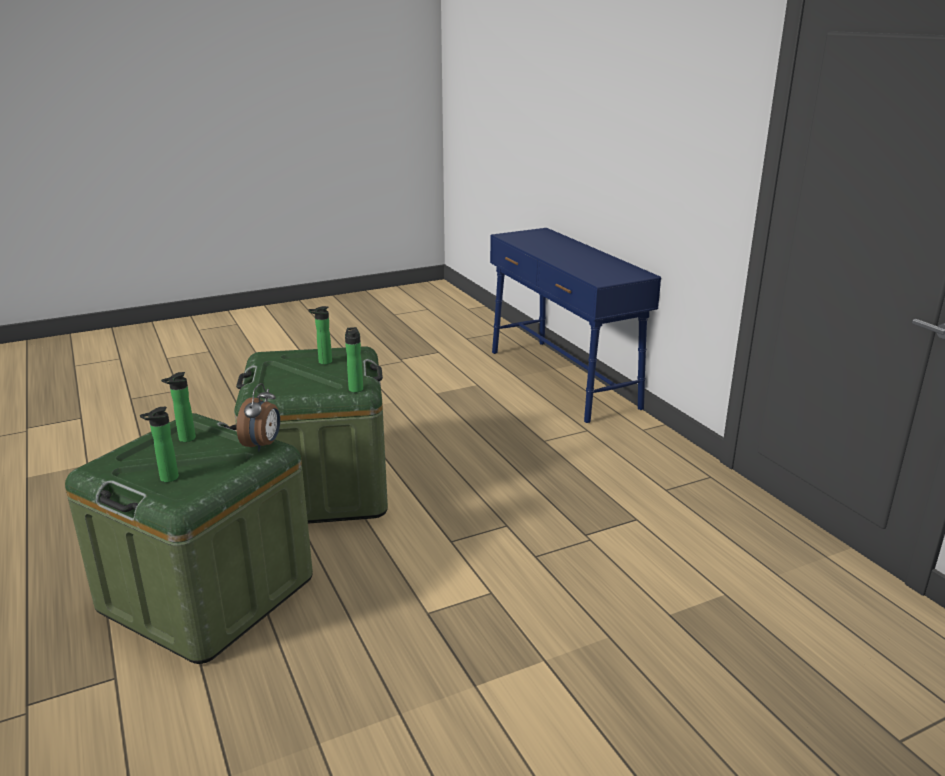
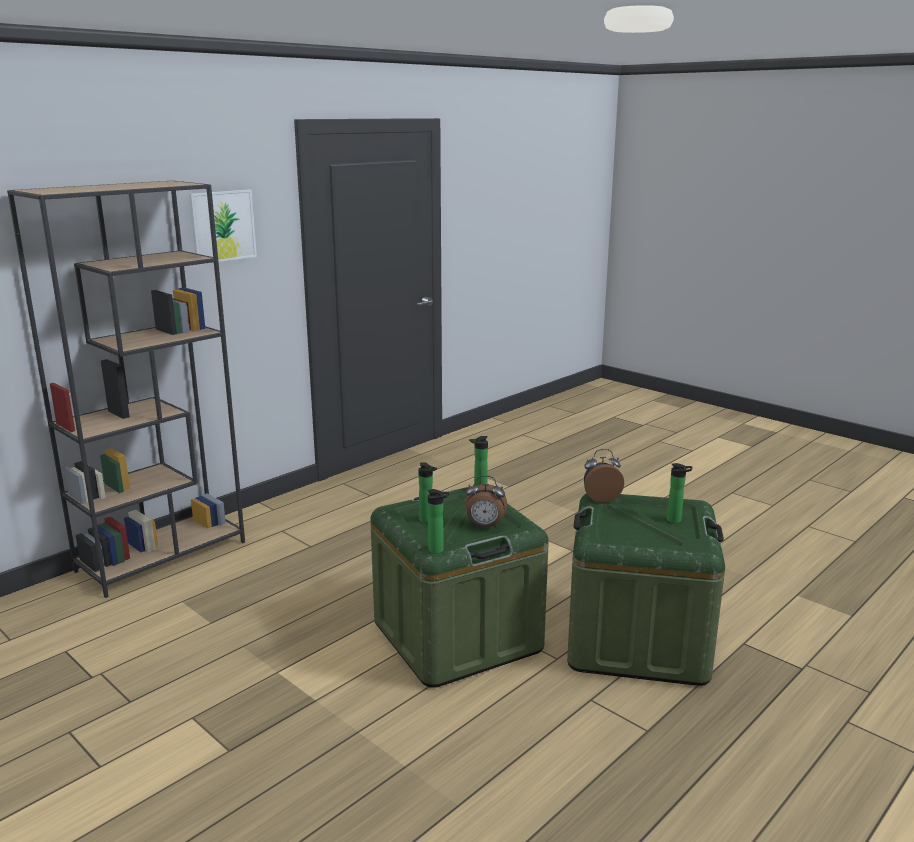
camera: 110 degrees left, 5 degrees down
bottle [161,372,196,442] -> bottle moved to [427,489,450,554]
blue console table [490,228,661,423] -> bookcase [7,181,245,598]
none -> picture [189,190,257,265]
none -> alarm clock [465,475,507,528]

